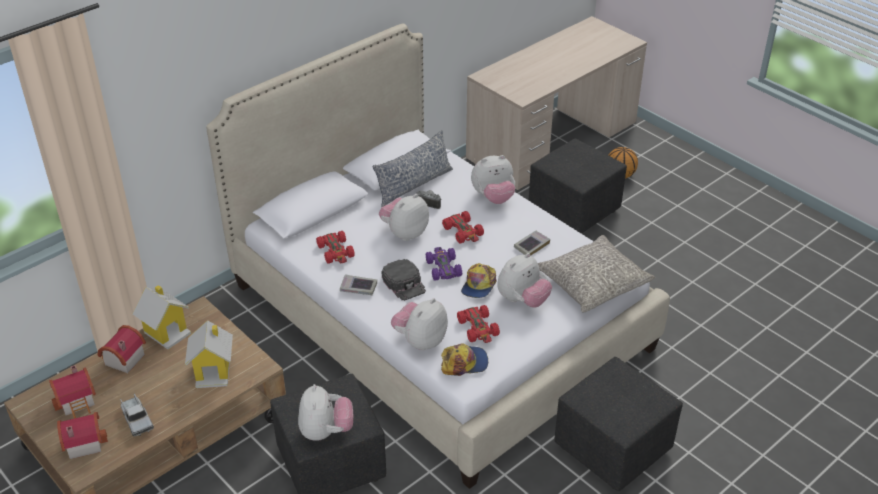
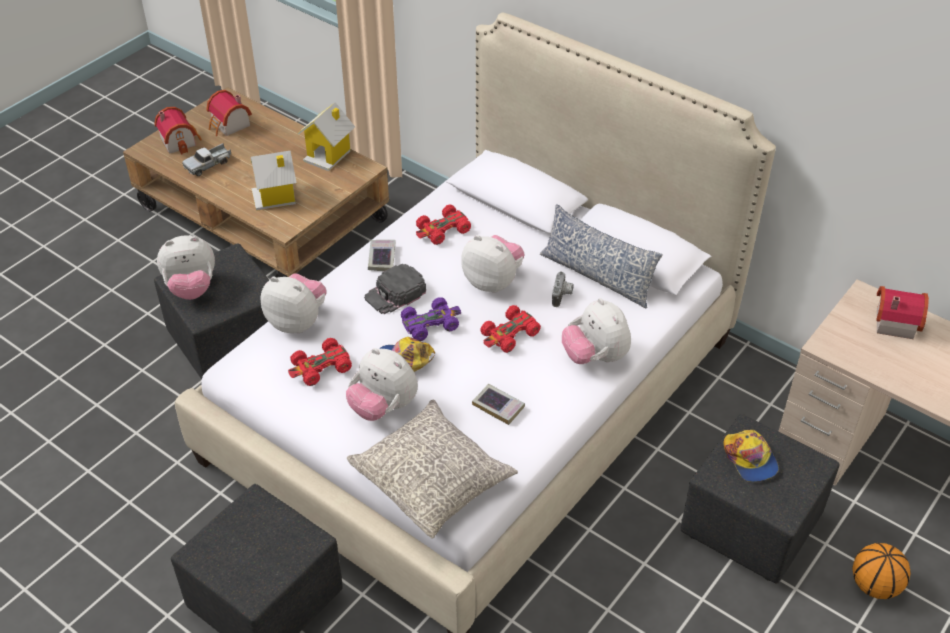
camera: 80 degrees right, 5 degrees up
toy house [97,325,146,373] -> toy house moved to [877,286,929,339]
cap [441,344,488,376] -> cap moved to [723,430,779,482]

